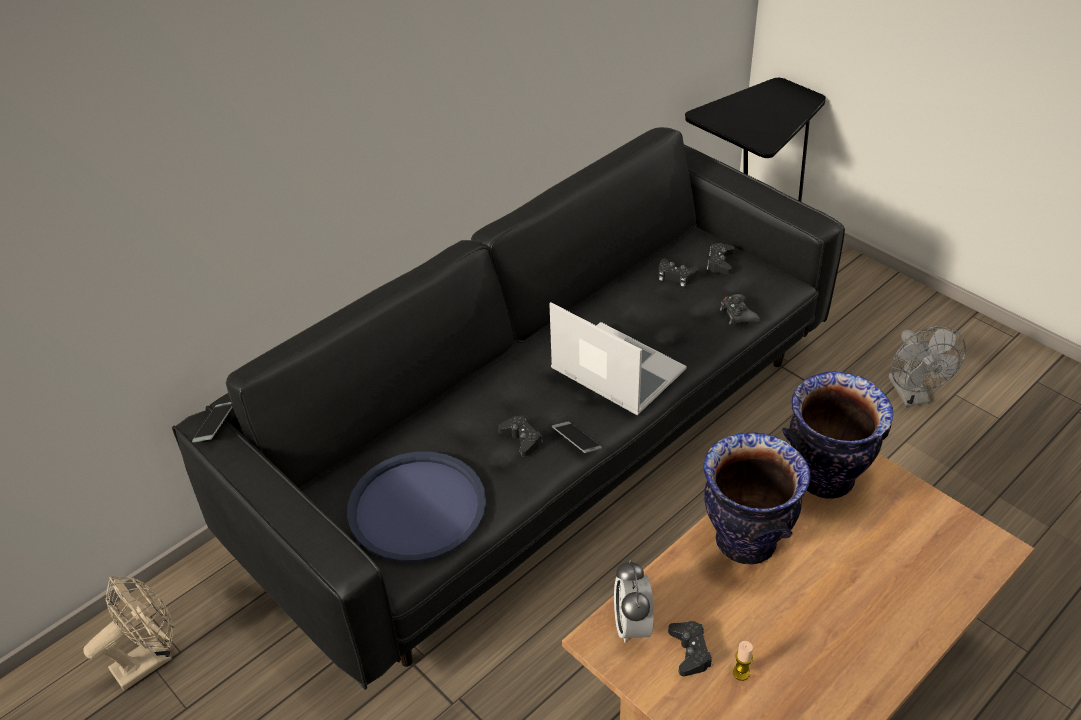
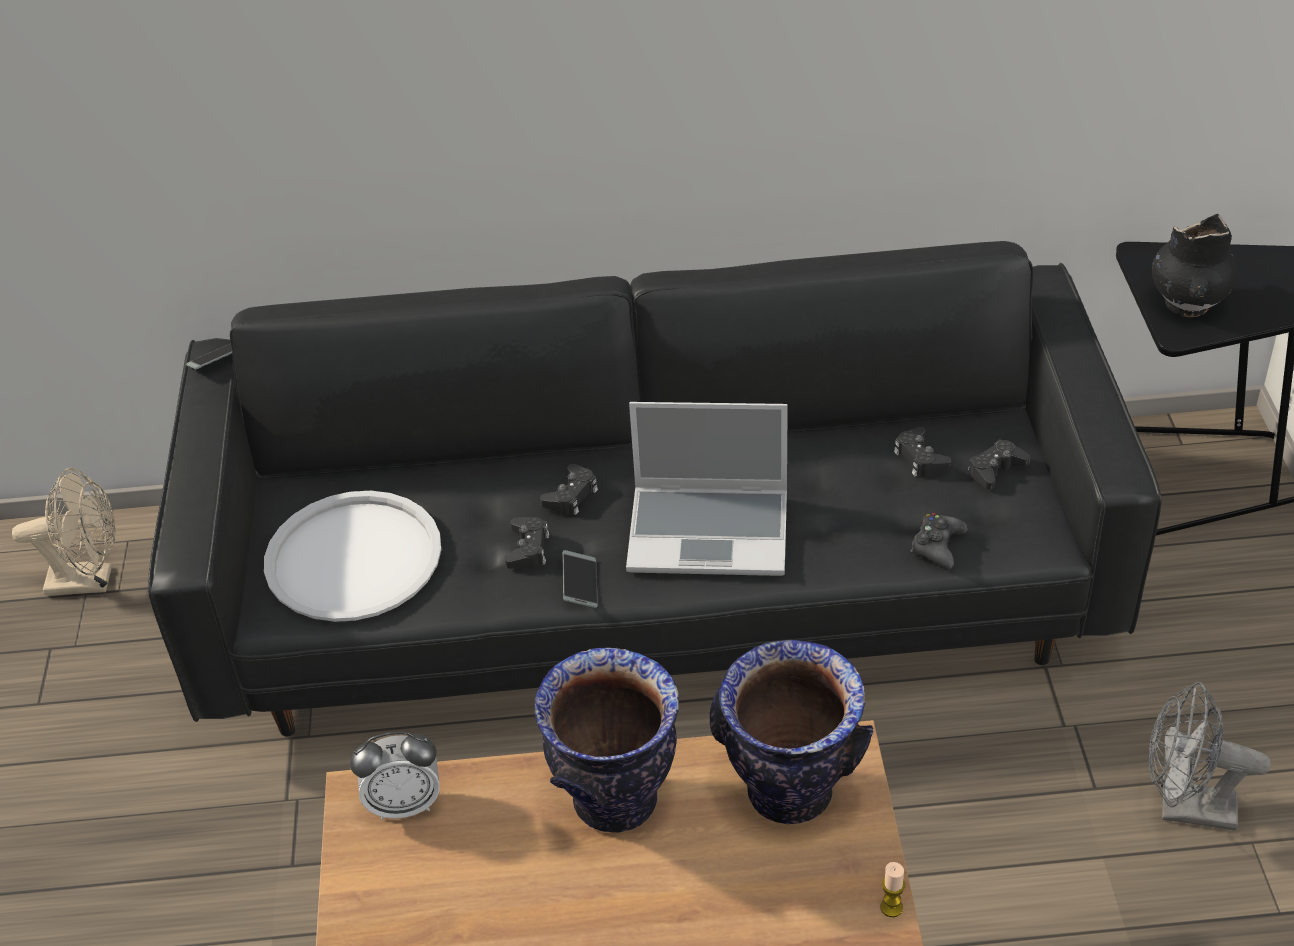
camera: 40 degrees right, 0 degrees up
blue tray [347,452,486,562] -> white tray [264,491,441,622]
laptop [550,302,687,415] -> laptop turned 105 degrees clockwise [626,402,788,576]
alarm clock [614,560,654,642] -> alarm clock turned 135 degrees counterclockwise [350,732,440,820]
black game controller [668,621,712,676] -> black game controller moved to [540,464,598,515]
candle [733,641,753,681] -> candle moved to [881,862,905,917]
grey fan [888,326,966,407] -> grey fan turned 75 degrees clockwise [1149,682,1271,831]
none -> black vase [1152,214,1237,317]

